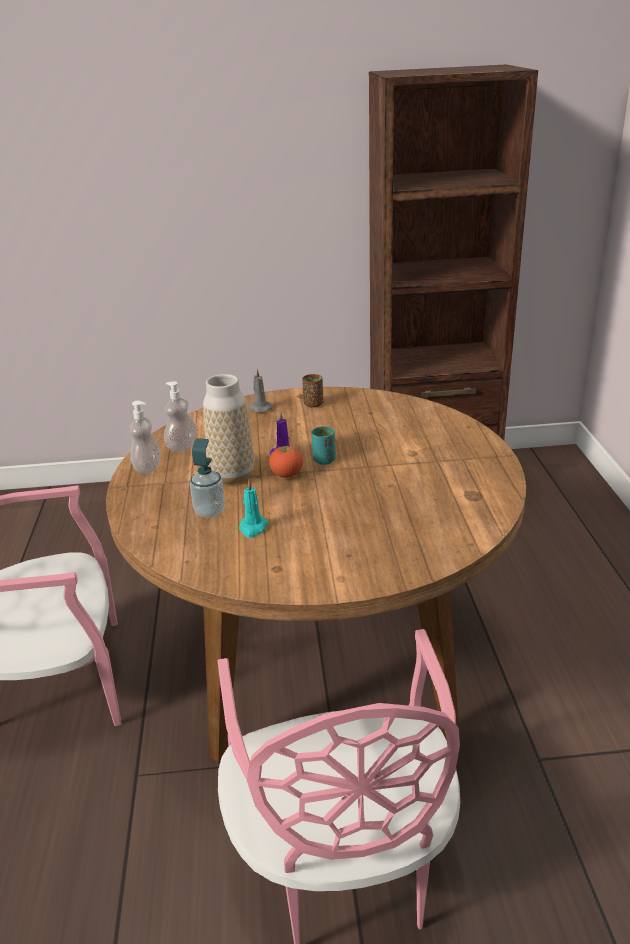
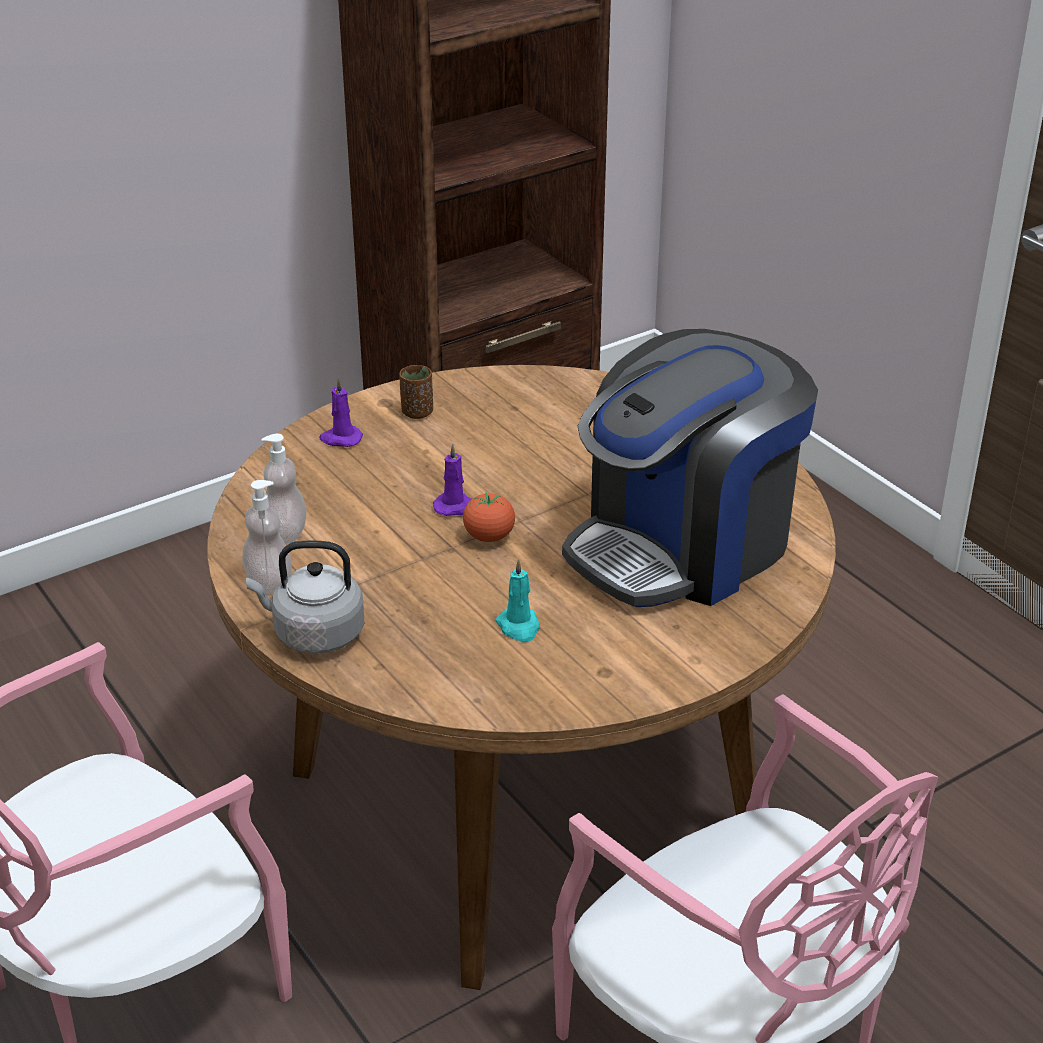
camera: 30 degrees left, 5 degrees up
soap dispenser [190,438,225,518] -> none
vase [203,374,254,484] -> none
grey candle [248,369,273,413] -> purple candle [319,378,363,447]
turquoise cup [311,426,336,465] -> none
none -> grey kettle [246,541,364,654]
none -> coffee machine [562,329,818,607]

